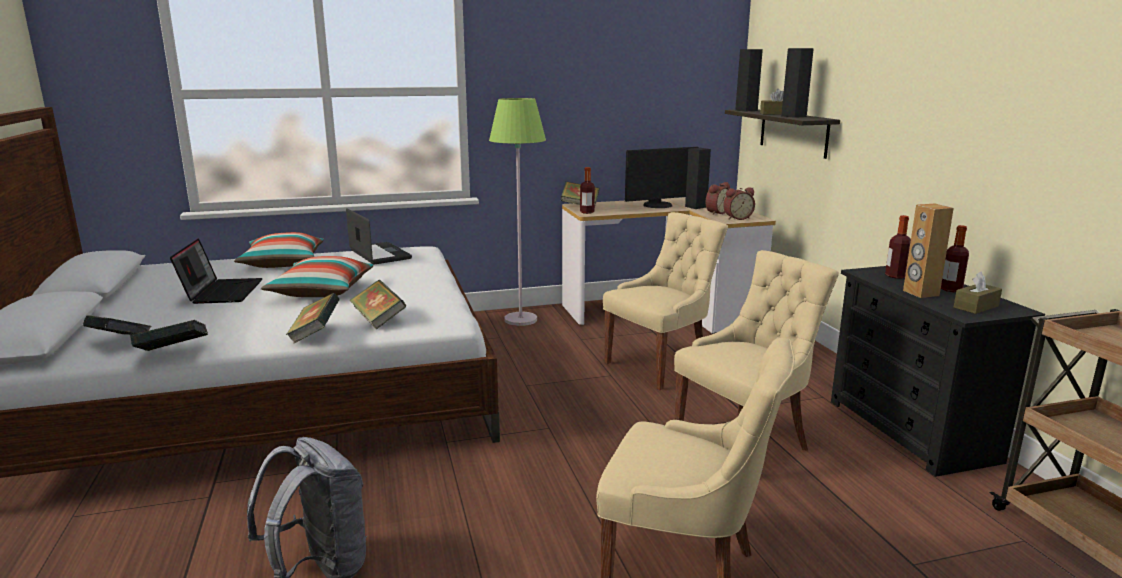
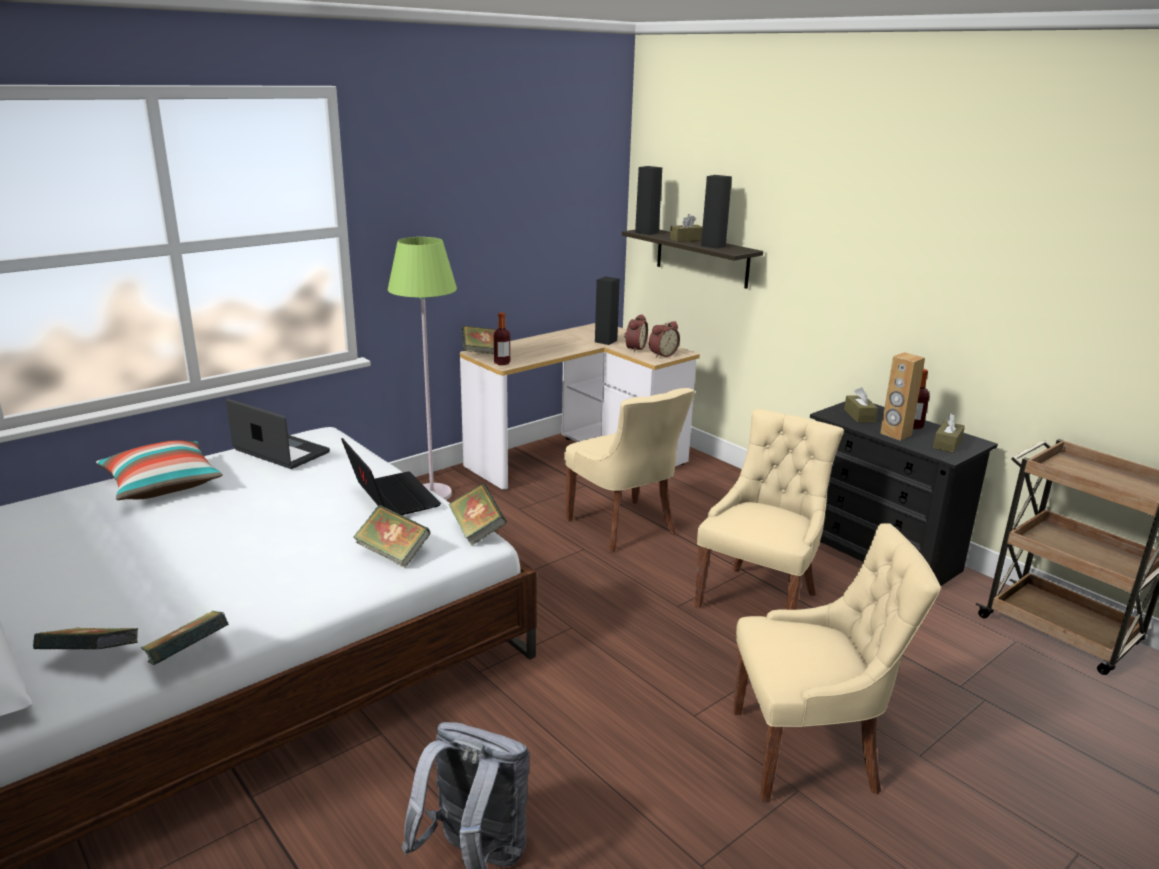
camera: 25 degrees left, 5 degrees up
laptop [170,238,263,304] -> laptop moved to [341,438,441,515]
pillow [261,256,374,297] -> none
book [286,293,340,343] -> book moved to [448,483,507,546]
beige chair [603,212,728,390] -> beige chair turned 120 degrees clockwise [564,388,695,553]
monitor [625,147,698,208] -> none
bottle [885,215,911,279] -> brown tissue box [844,387,878,423]

